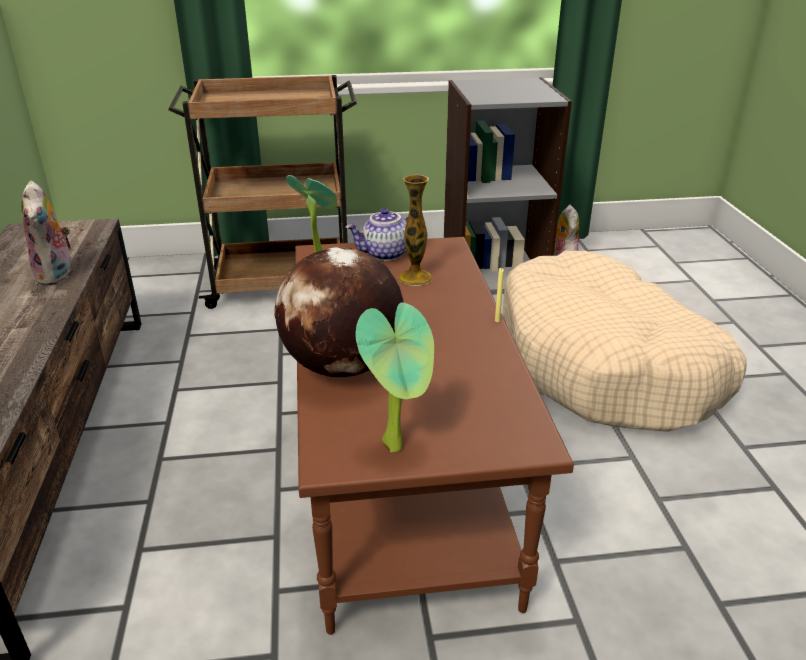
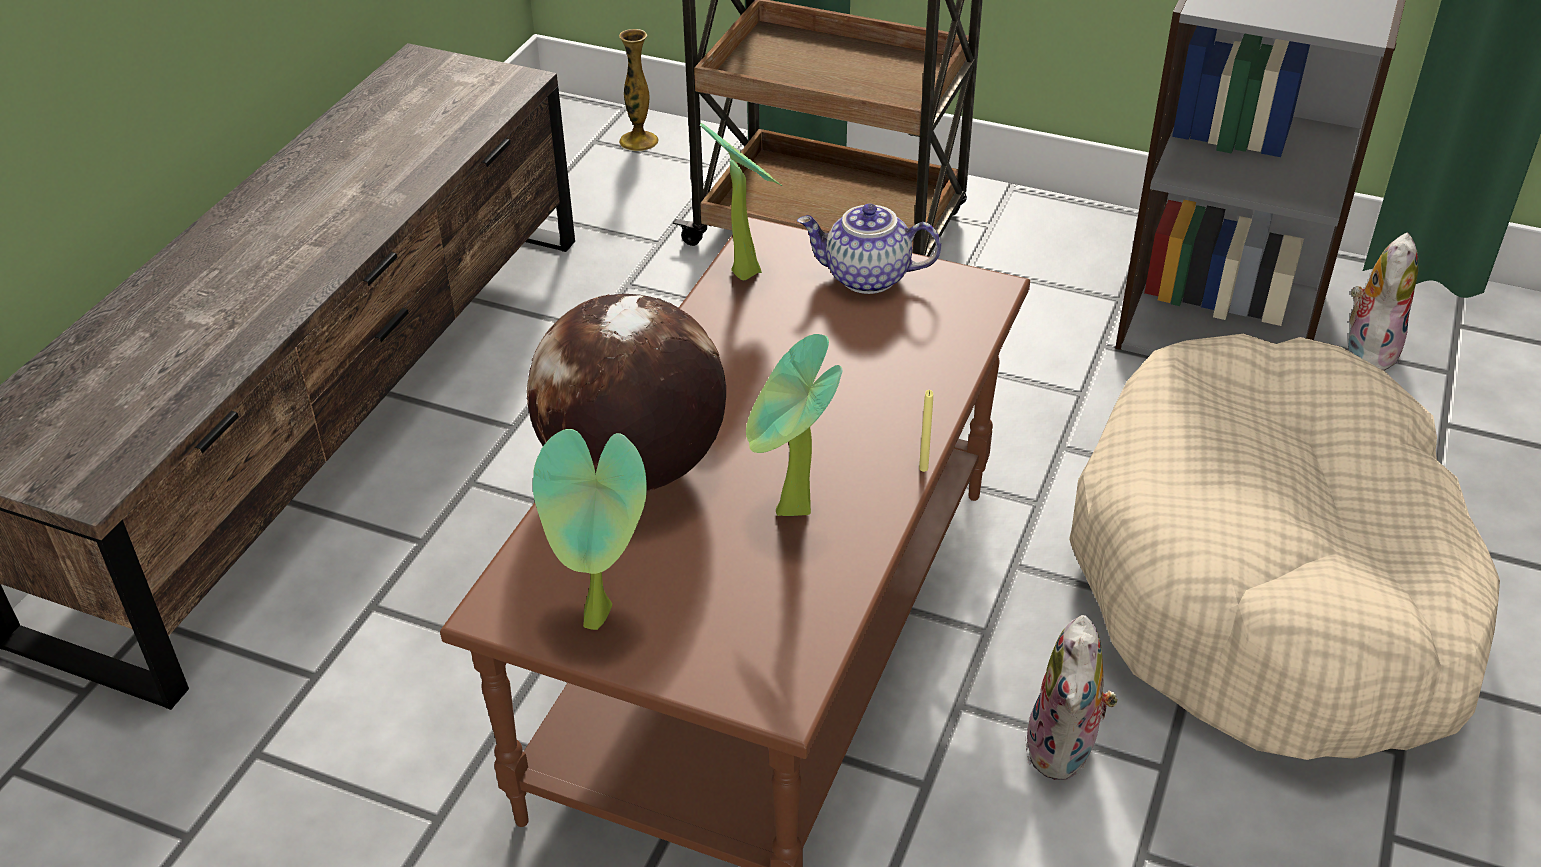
camera: 30 degrees right, 10 degrees up
plush toy [21,181,71,286] -> plush toy moved to [1025,615,1118,780]
vase [397,175,433,286] -> vase moved to [619,29,659,151]
none -> potted plant [746,334,842,516]

